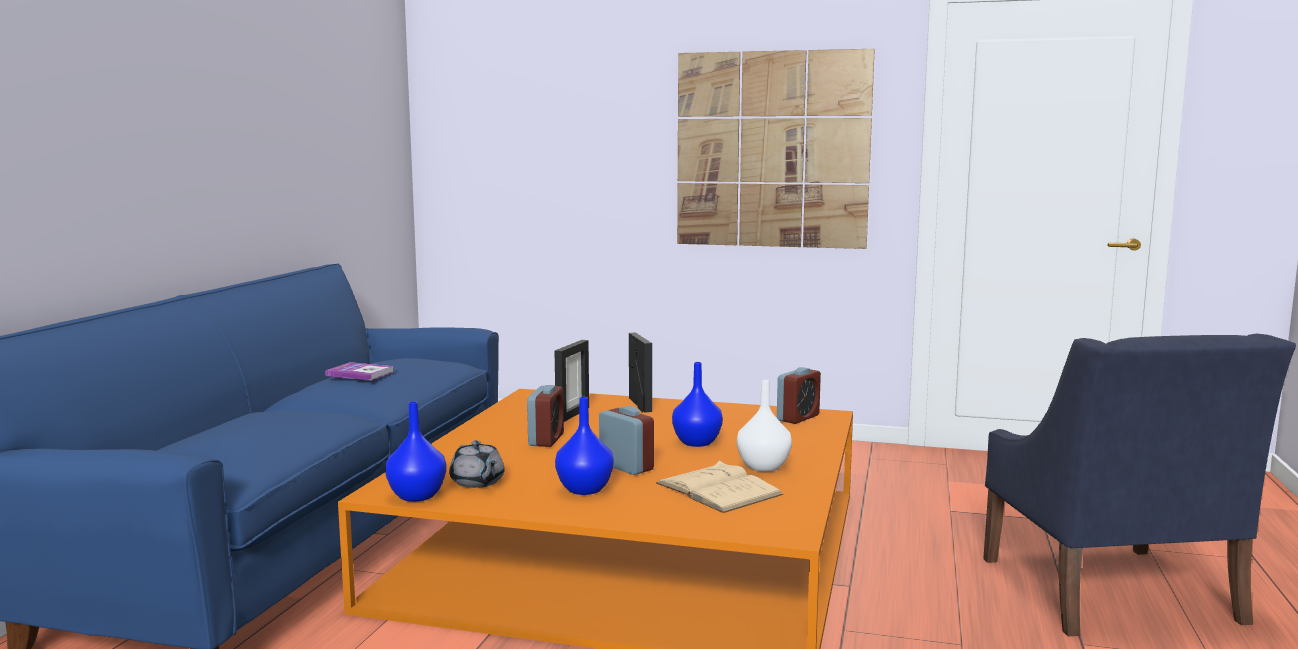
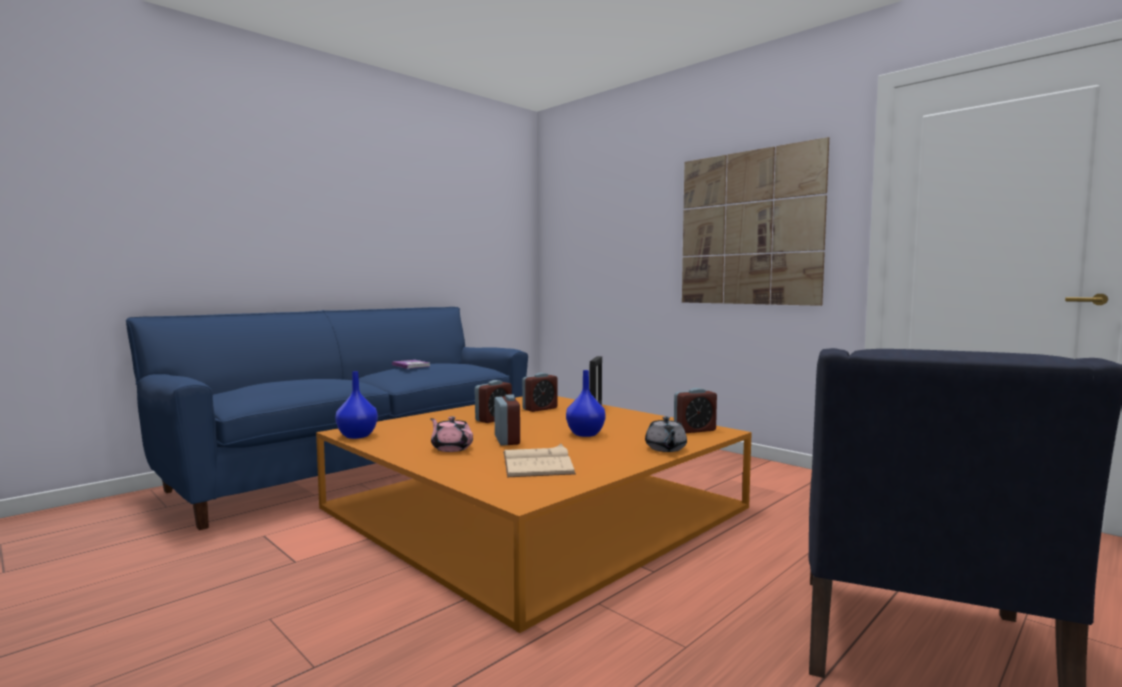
camera: 30 degrees right, 5 degrees down
grey teapot [449,440,505,488] -> grey teapot moved to [645,416,687,452]
picture frame [555,340,589,422] -> alarm clock [522,373,558,412]
blue vase [555,397,614,495] -> pink teapot [430,416,473,452]
white vase [737,380,792,472] -> none

